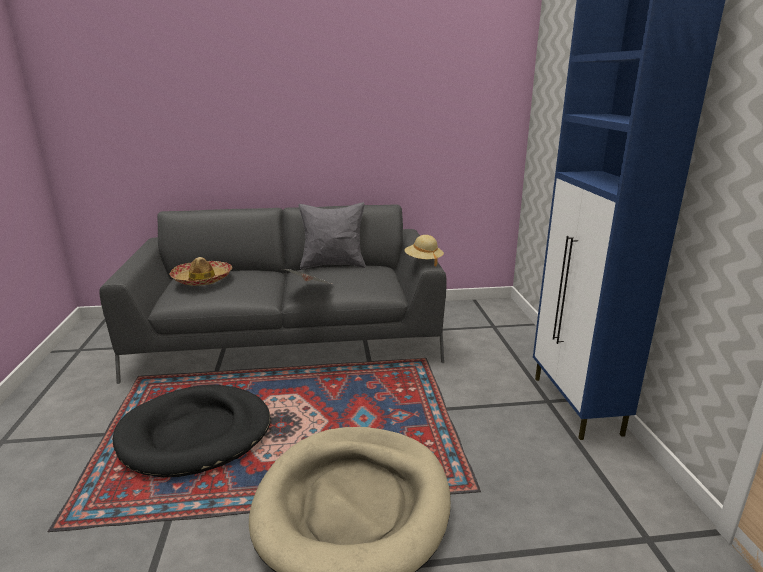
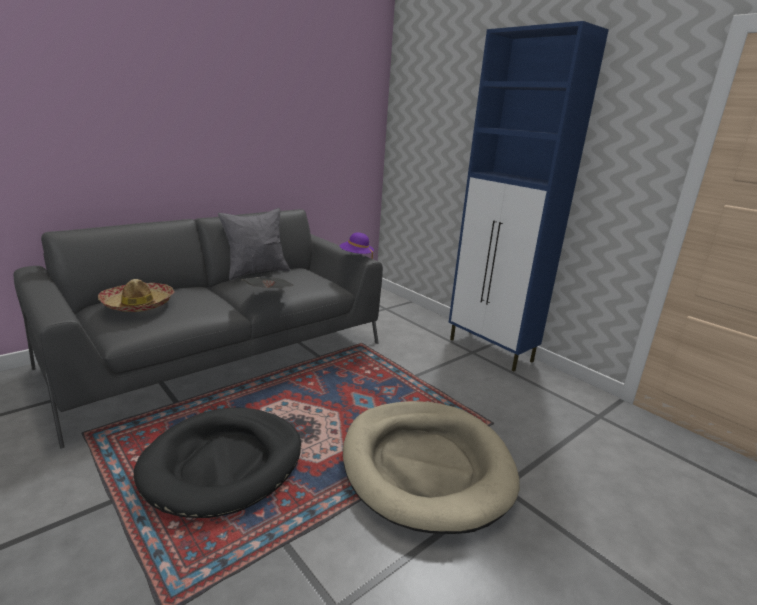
camera: 35 degrees left, 0 degrees up
beige hat [405,235,444,266] -> purple hat [340,232,374,259]

